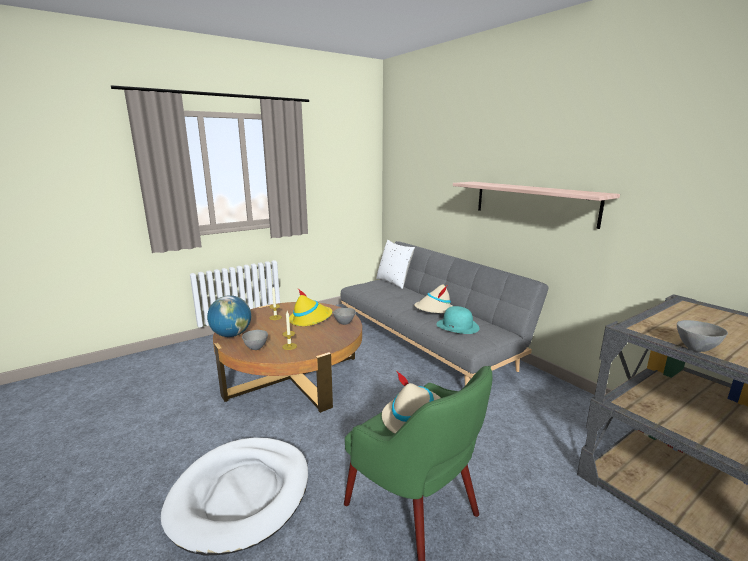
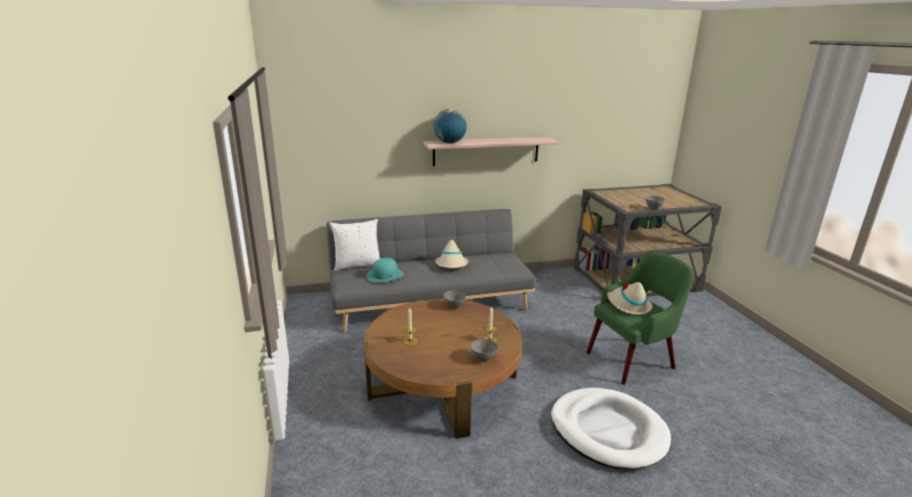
camera: 70 degrees left, 5 degrees up
globe [207,295,251,337] -> globe moved to [433,109,467,143]
yellow hat [289,289,332,326] -> none
turquoise hat [436,306,479,334] -> turquoise hat moved to [366,258,404,283]

